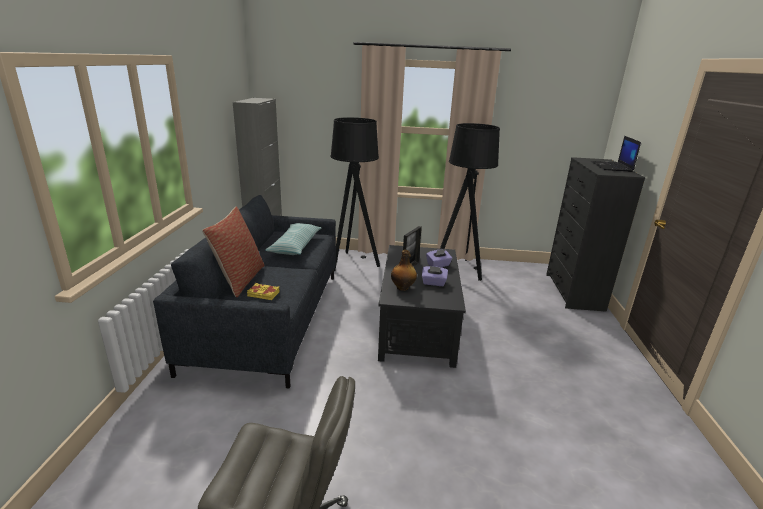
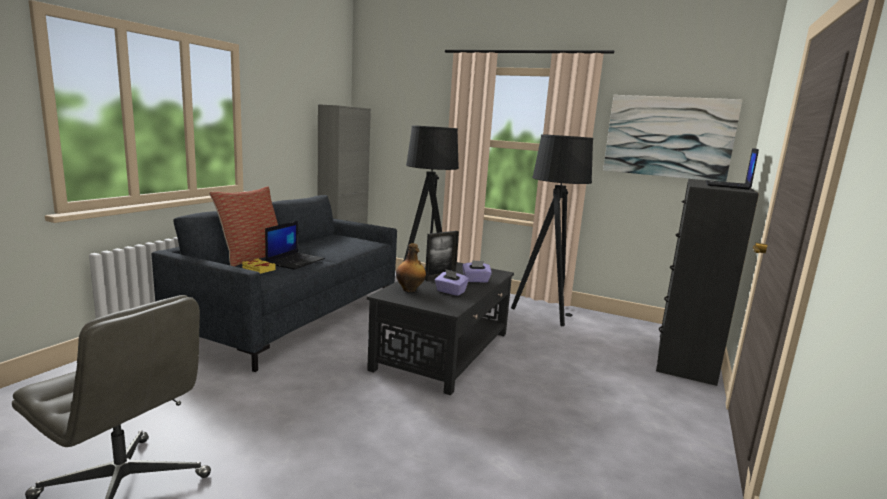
camera: 20 degrees right, 10 degrees down
pillow [265,223,321,255] -> none
none -> laptop [265,221,325,270]
none -> picture [603,95,742,182]

